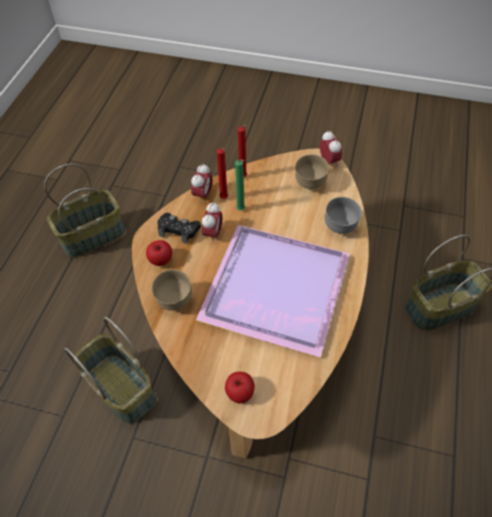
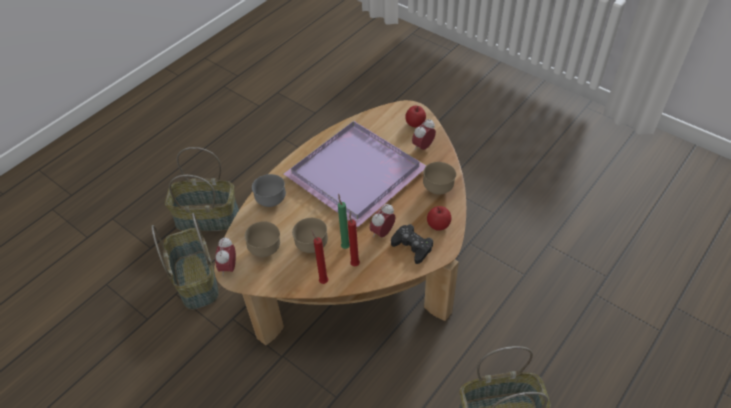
camera: 155 degrees left, 5 degrees down
basket [64,317,156,424] -> basket moved to [151,213,219,310]
alarm clock [191,164,213,203] -> alarm clock moved to [412,119,436,150]
none -> brown bowl [292,218,328,253]

